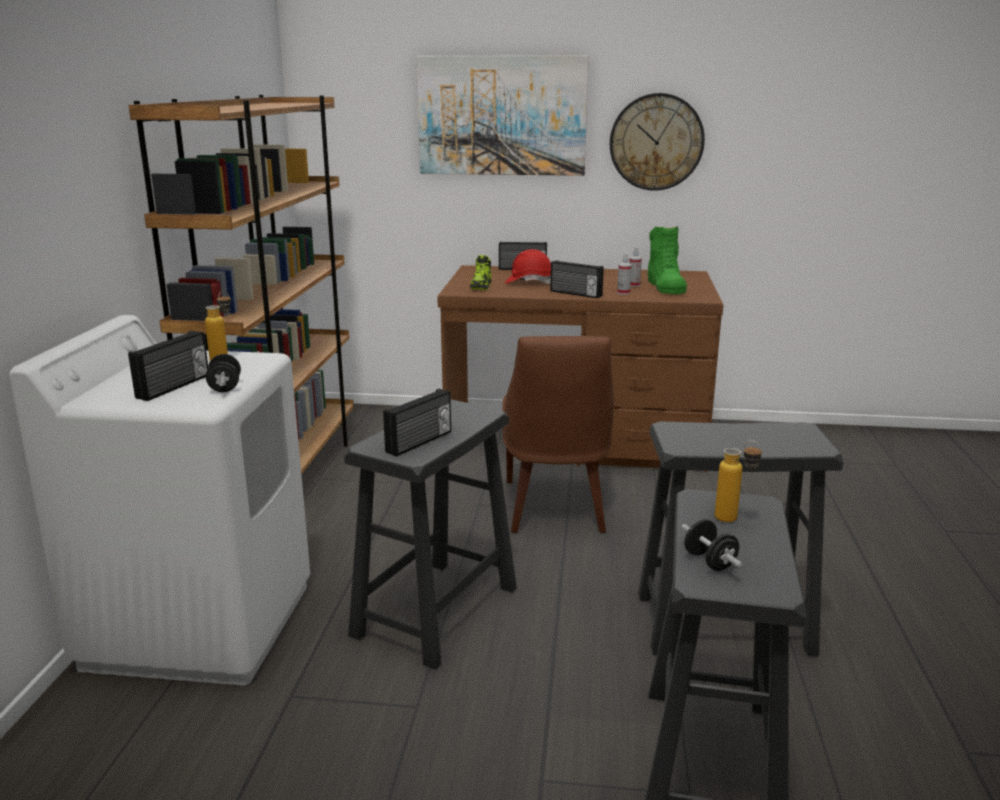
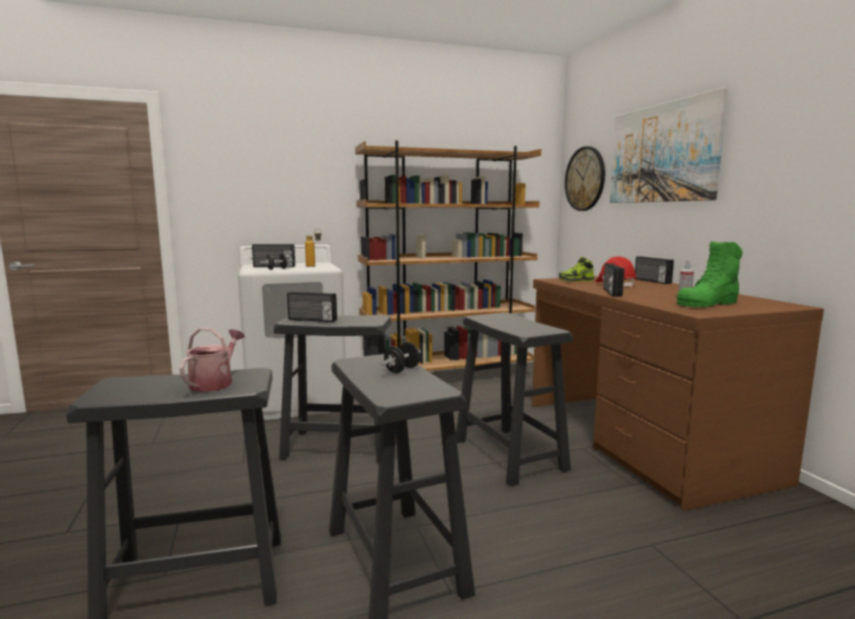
camera: 65 degrees right, 10 degrees down
brown chair [502,336,614,533] -> black stool [456,313,573,486]
wall clock [610,93,705,191] -> wall clock moved to [565,146,605,211]
spray bottle [617,253,632,295] -> none
black dumbbell [682,519,743,571] -> black dumbbell moved to [380,342,421,373]
bottle [715,441,763,522] -> watering can [179,328,245,392]

